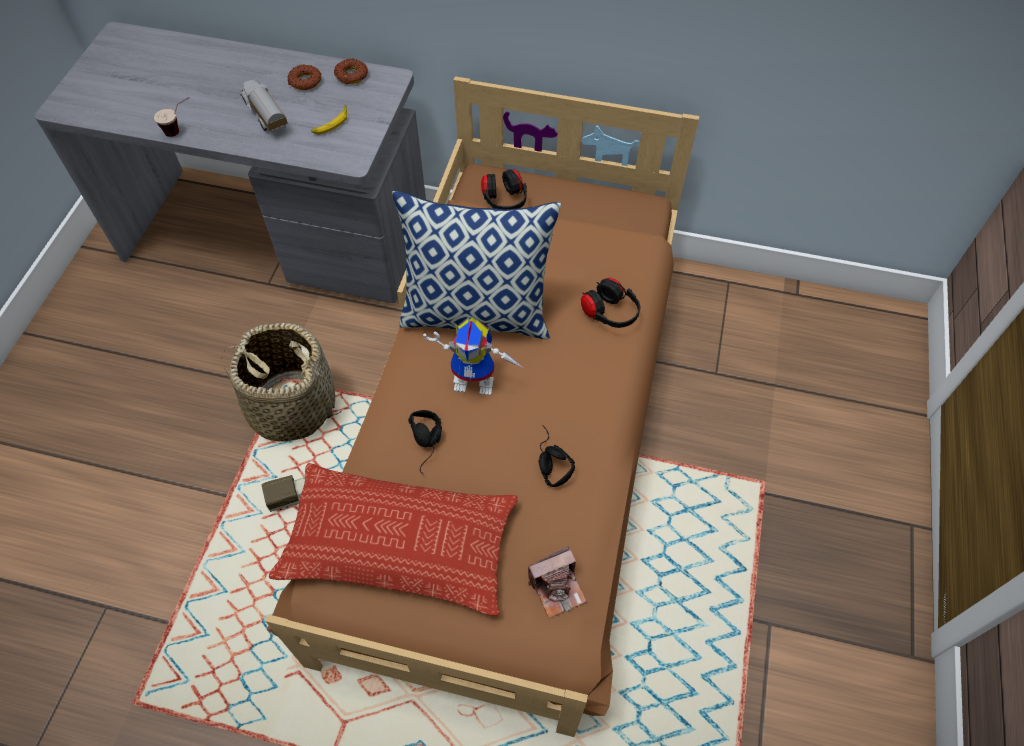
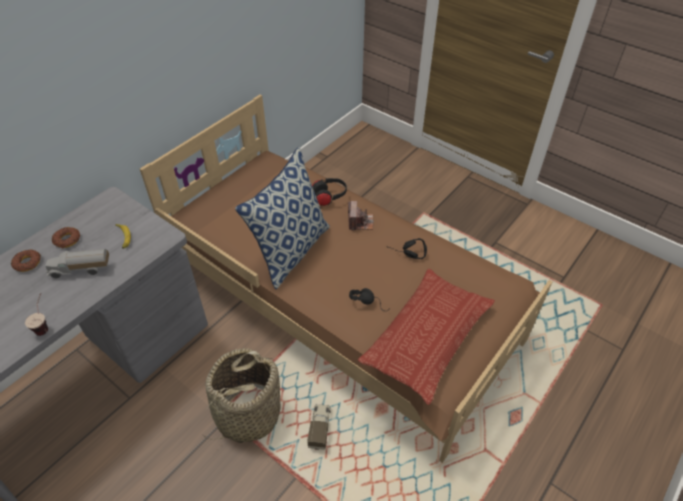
camera: 65 degrees left, 10 degrees down
donut [334,59,368,84] -> donut moved to [11,250,41,272]
toy robot [423,317,523,396] -> none
black headphones [481,169,527,209] -> none
camera [528,546,587,618] -> camera moved to [348,201,374,231]

